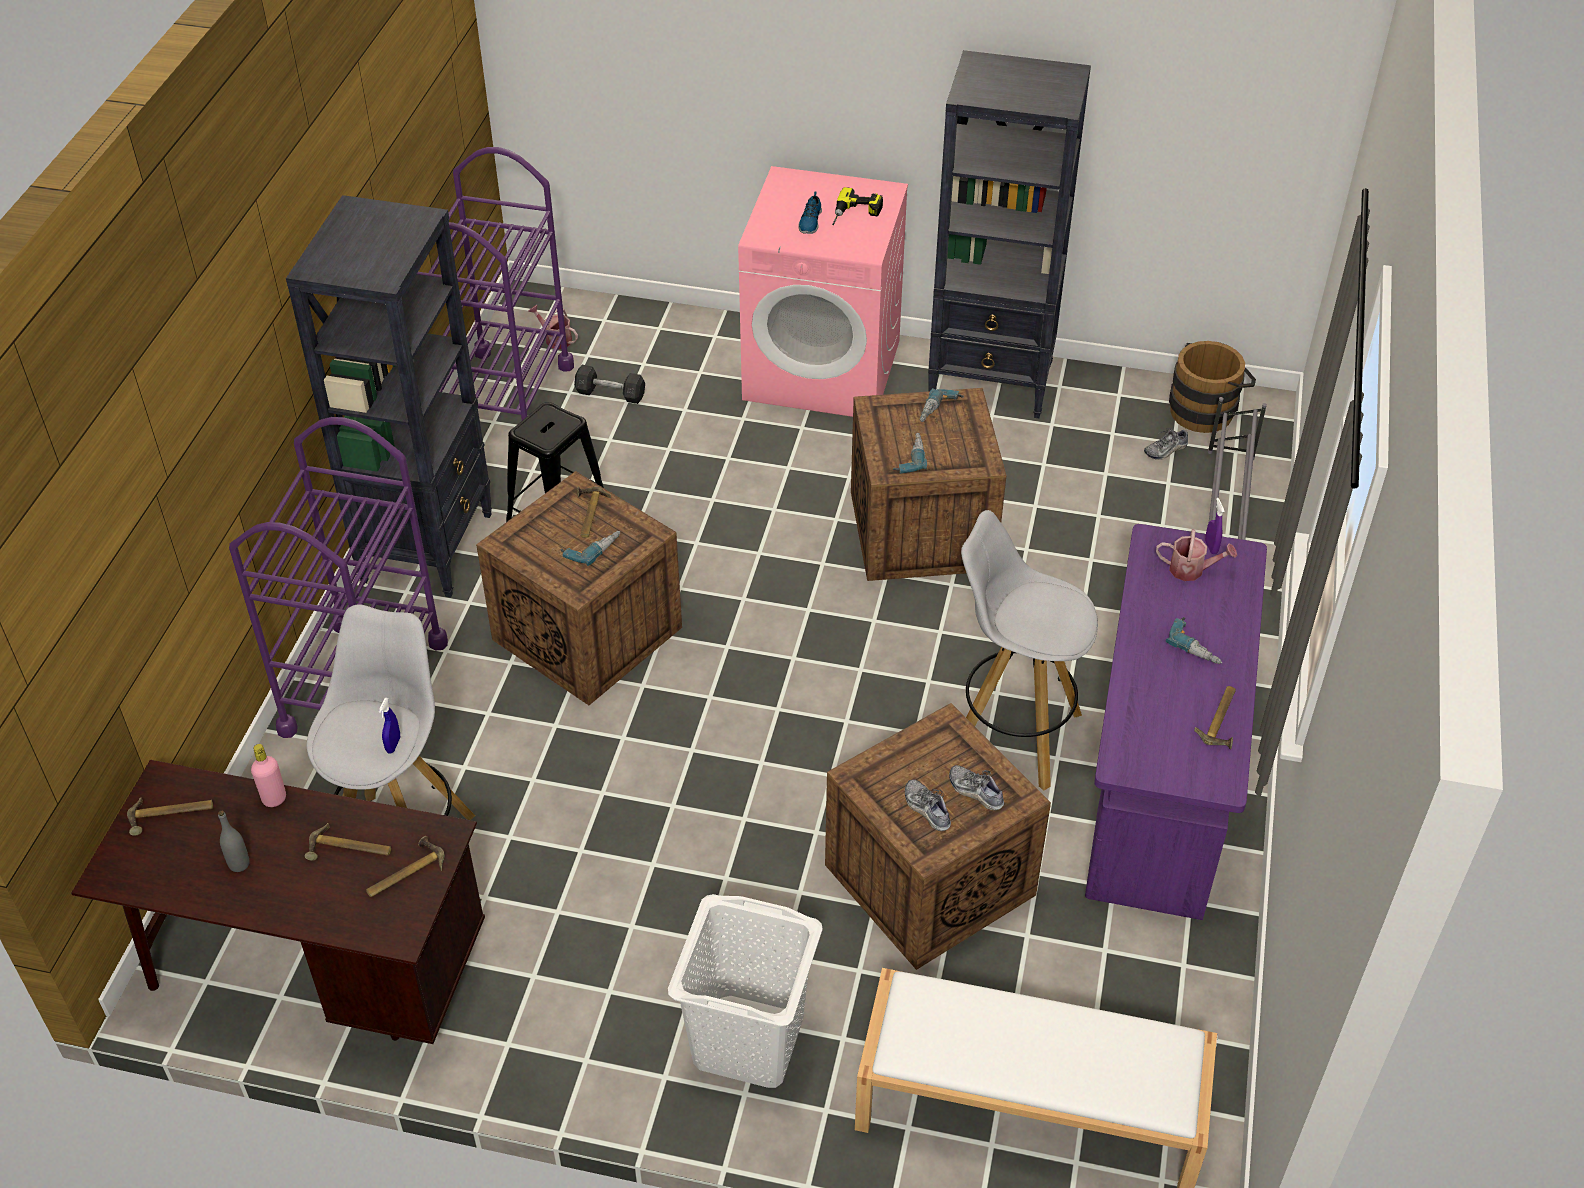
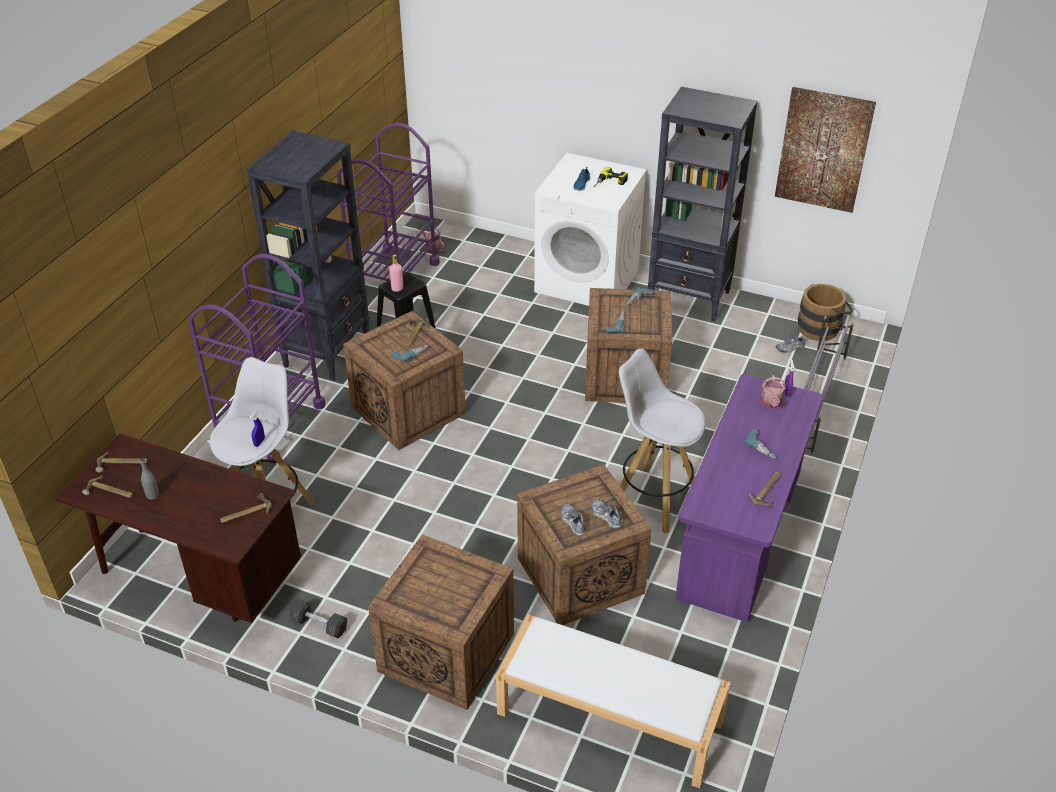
camera: 10 degrees right, 5 degrees down
pink bottle [251,744,286,807] -> pink bottle moved to [389,254,403,292]
hammer [305,823,391,861] -> hammer moved to [82,476,133,498]
grey dumbbell [574,365,645,404] -> grey dumbbell moved to [290,599,347,639]
white laundry basket [668,894,823,1088] -> crate [368,535,514,710]
pink washing machine [738,166,908,417] -> white washing machine [534,153,647,306]
watering can [1156,529,1237,581] -> watering can turned 75 degrees clockwise [760,375,786,409]
none -> picture [775,87,876,213]

